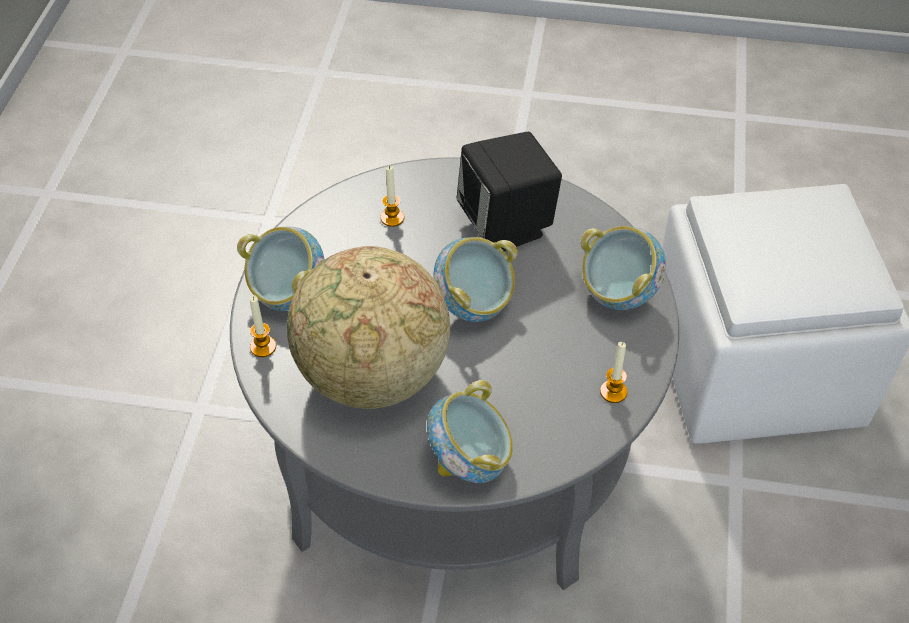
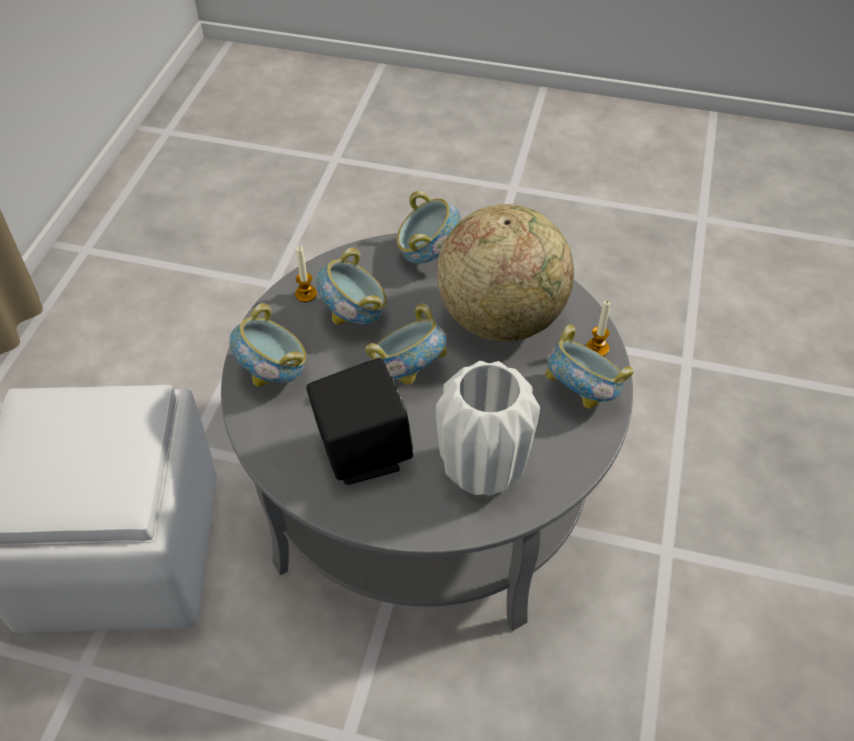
camera: 175 degrees left, 0 degrees up
candle [380,166,404,227] -> white vase [436,361,540,496]
none -> bowl [316,248,386,325]

